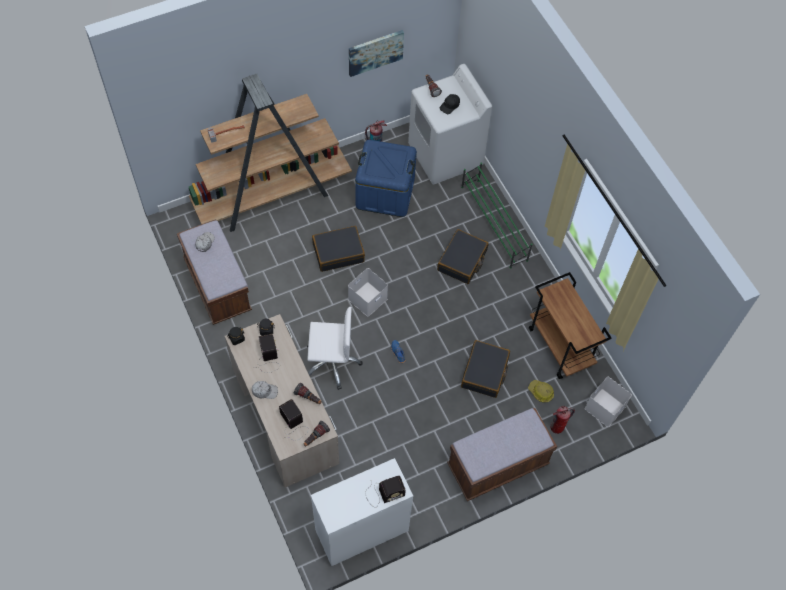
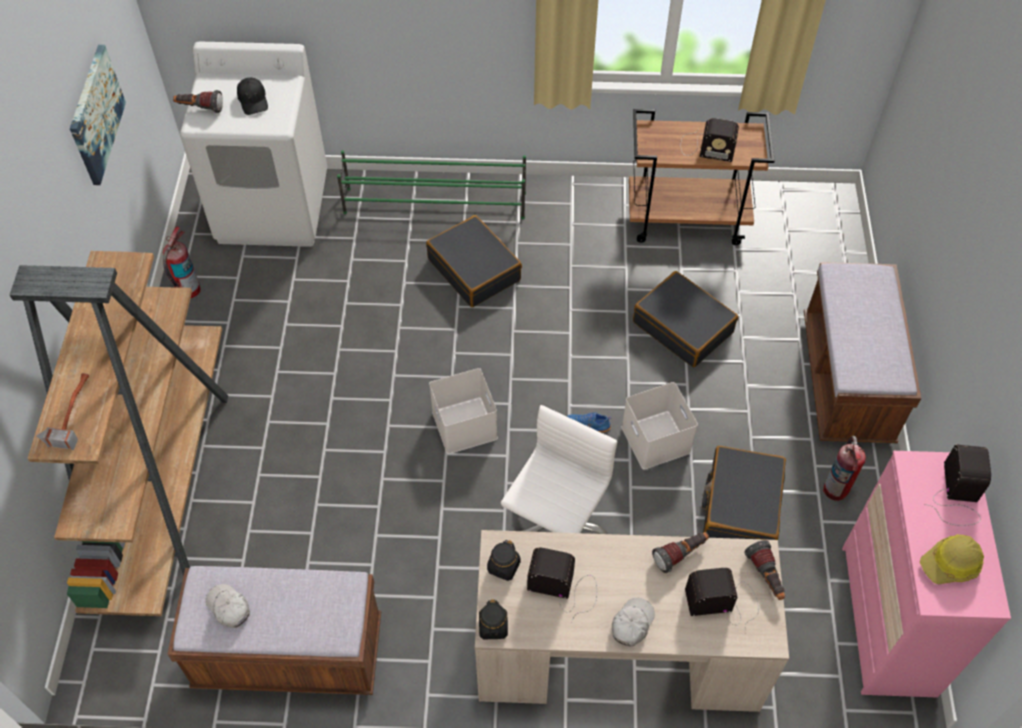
camera: 60 degrees left, 5 degrees down
white dresser [310,458,414,566] -> pink dresser [842,451,1011,698]
black suitcase [312,226,365,272] -> black suitcase moved to [702,446,786,540]
blue storage box [355,140,417,217] -> none
hard hat [528,380,554,402] -> hard hat moved to [920,535,984,584]
fire extinguisher [550,406,575,434] -> fire extinguisher moved to [823,436,866,501]
white storage box [585,377,632,427] -> white storage box moved to [621,382,698,469]
none -> radio [681,118,739,162]

